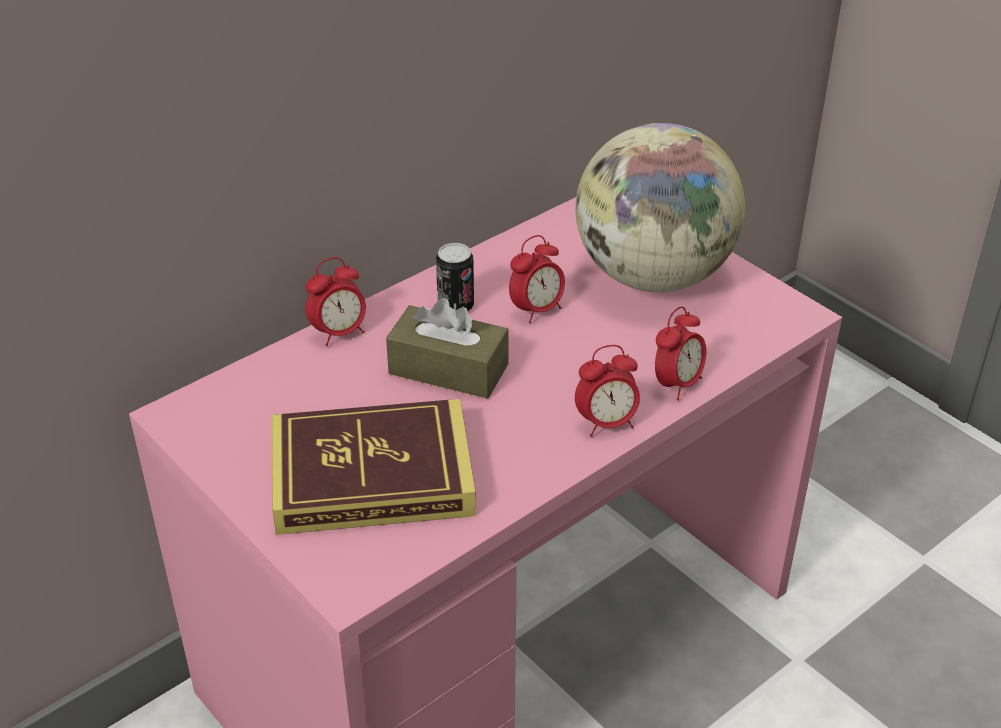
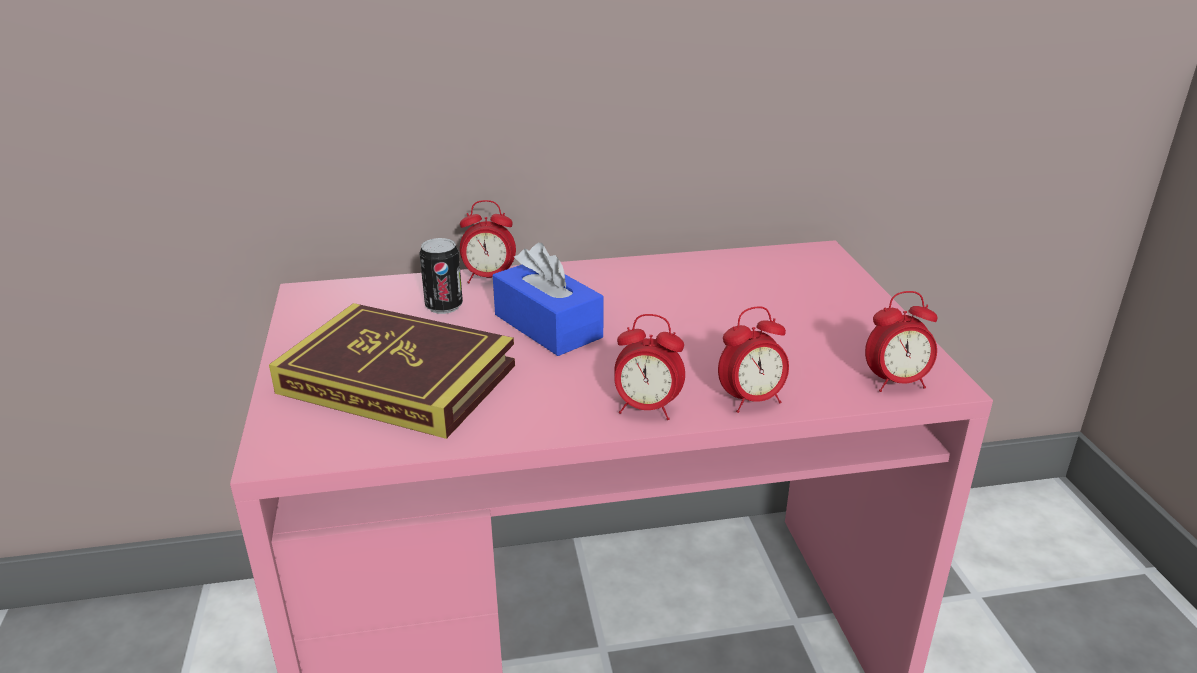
camera: 30 degrees right, 10 degrees down
brown tissue box [386,298,509,399] -> blue tissue box [493,243,603,356]
can [436,243,474,311] -> can moved to [419,238,463,314]
alarm clock [509,235,565,323] -> alarm clock moved to [865,291,938,392]
globe [575,123,745,292] -> none

